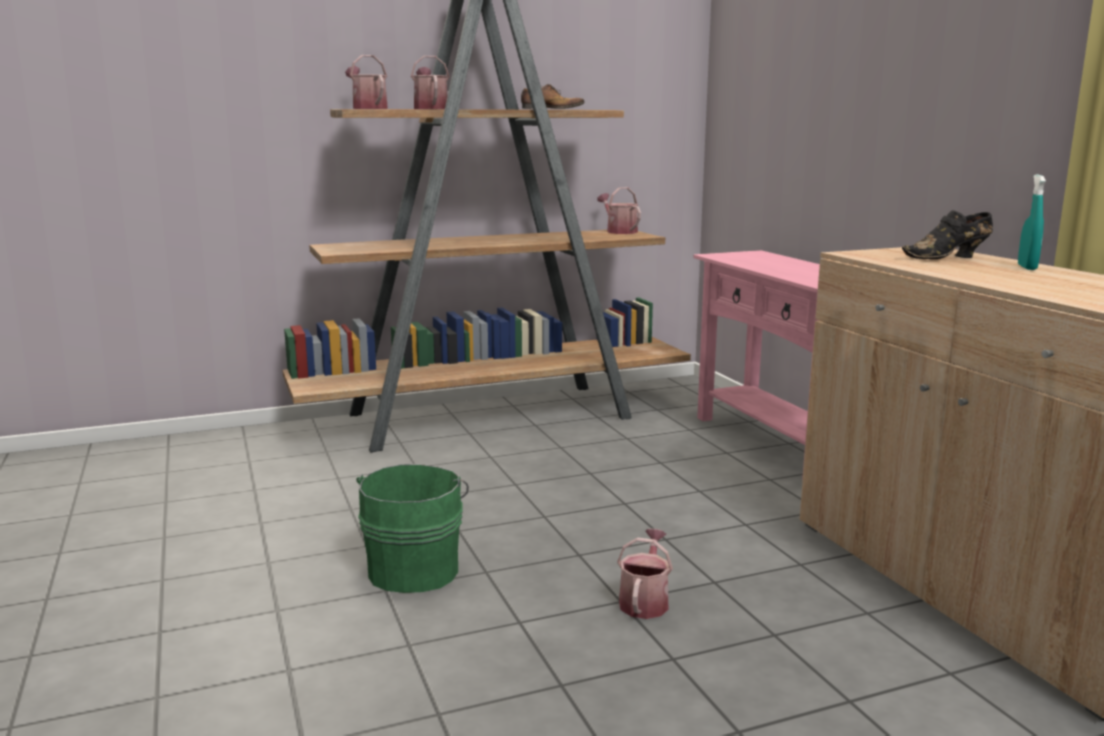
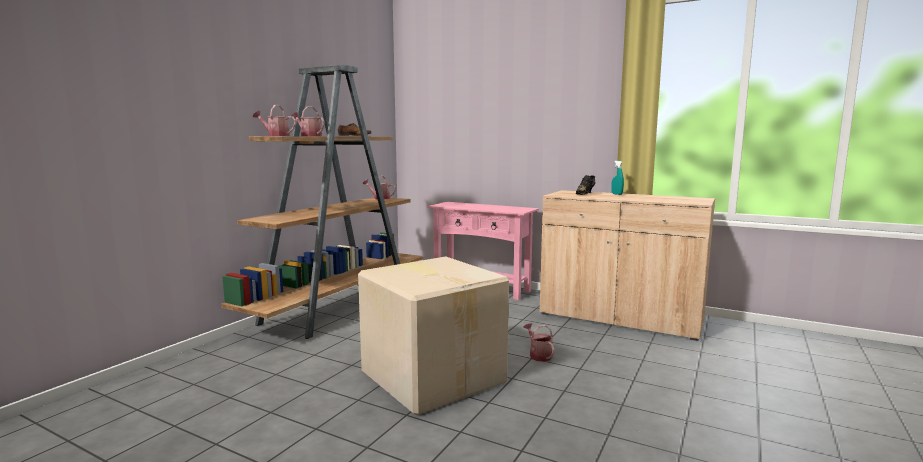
camera: 40 degrees left, 5 degrees down
green bucket [357,464,469,593] -> cardboard box [358,256,509,416]

